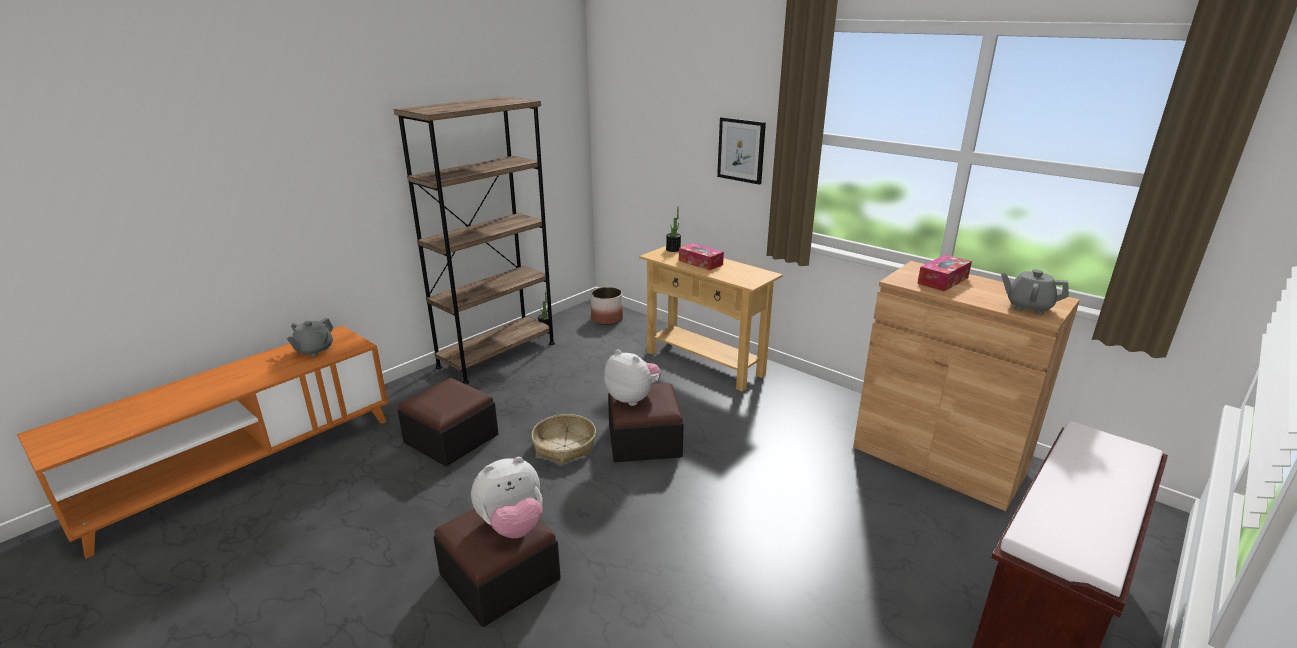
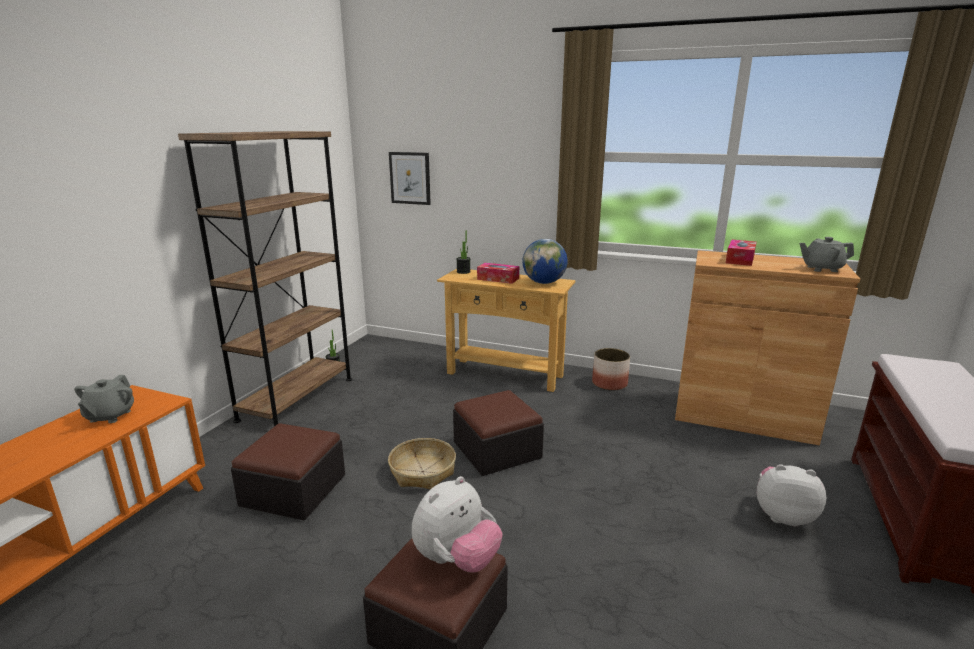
camera: 20 degrees left, 5 degrees down
planter [591,287,623,325] -> planter moved to [592,348,630,391]
plush toy [604,349,661,406] -> plush toy moved to [757,464,826,526]
picture [717,117,766,185] -> picture moved to [389,152,431,205]
none -> globe [522,239,568,284]

